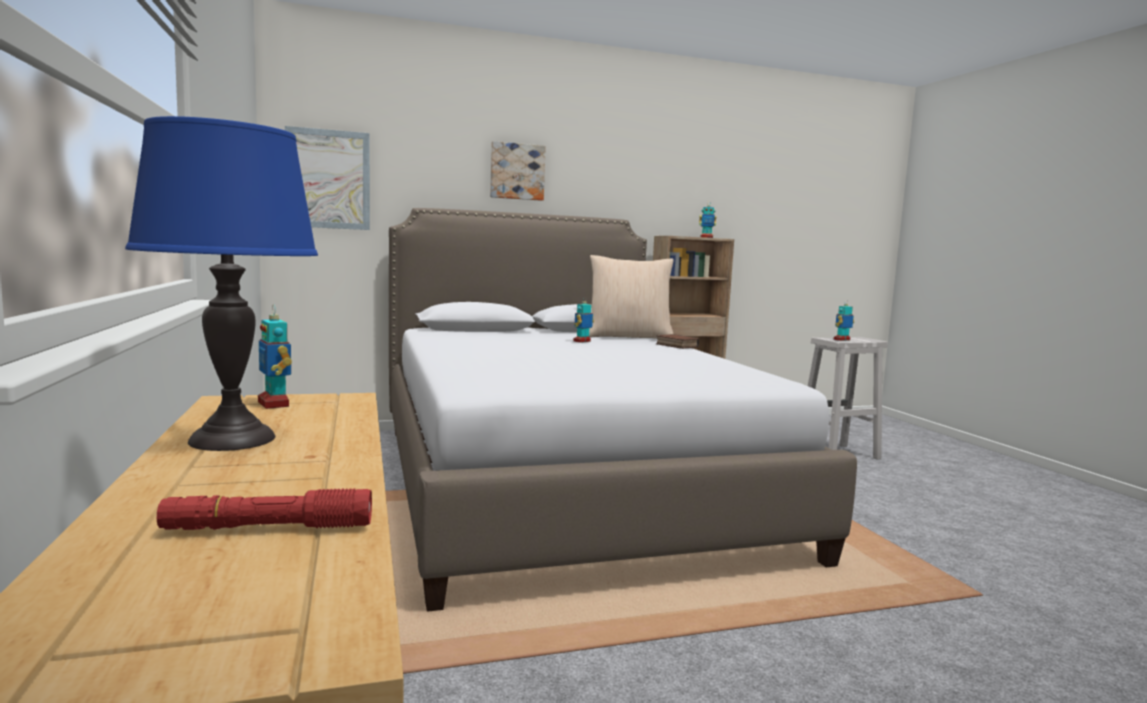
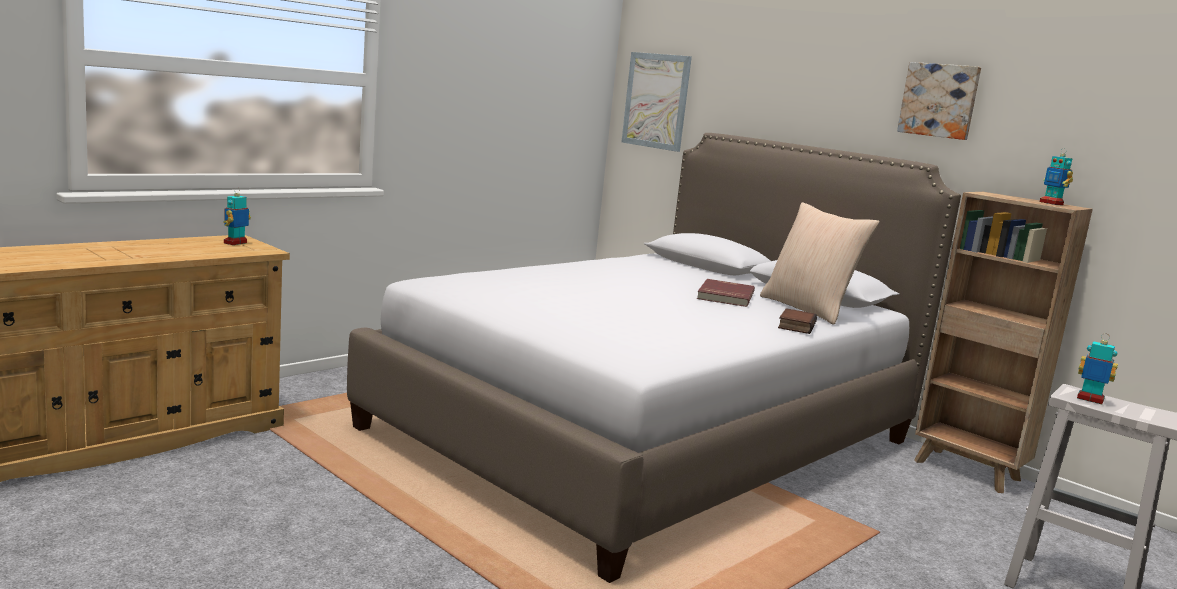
camera: 60 degrees right, 5 degrees up
blue table lamp [125,116,318,451] -> none
red flashlight [157,488,372,530] -> none
picture [490,141,546,201] -> picture moved to [897,62,981,140]
toy robot [573,297,594,343] -> red book [697,279,755,307]

